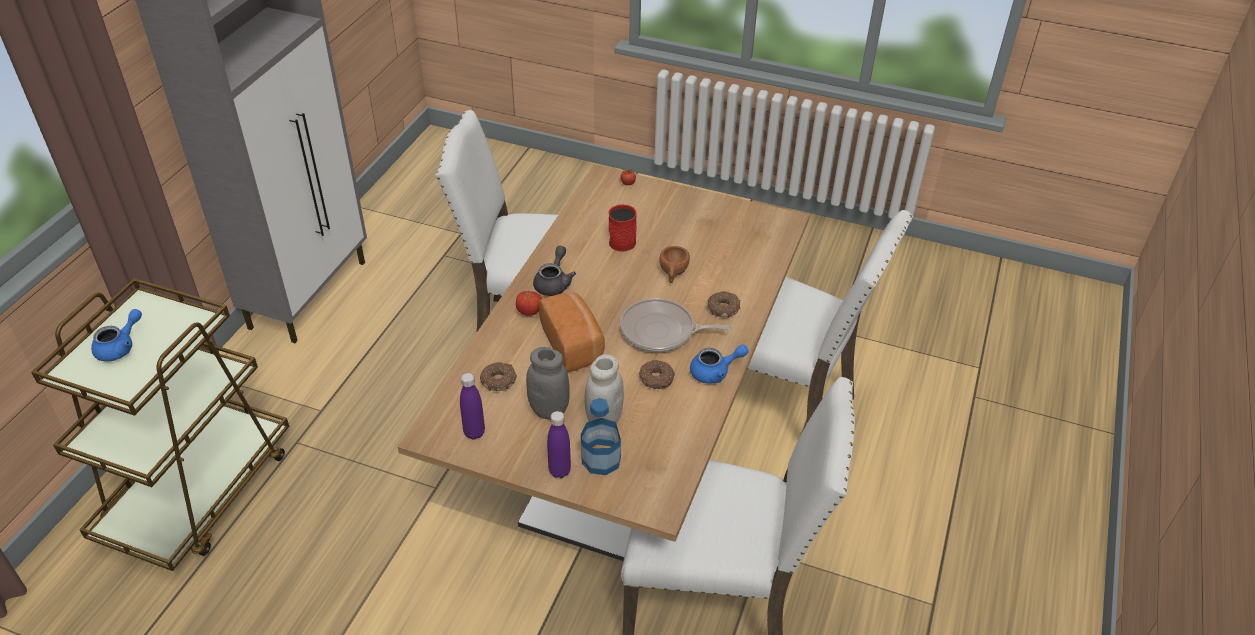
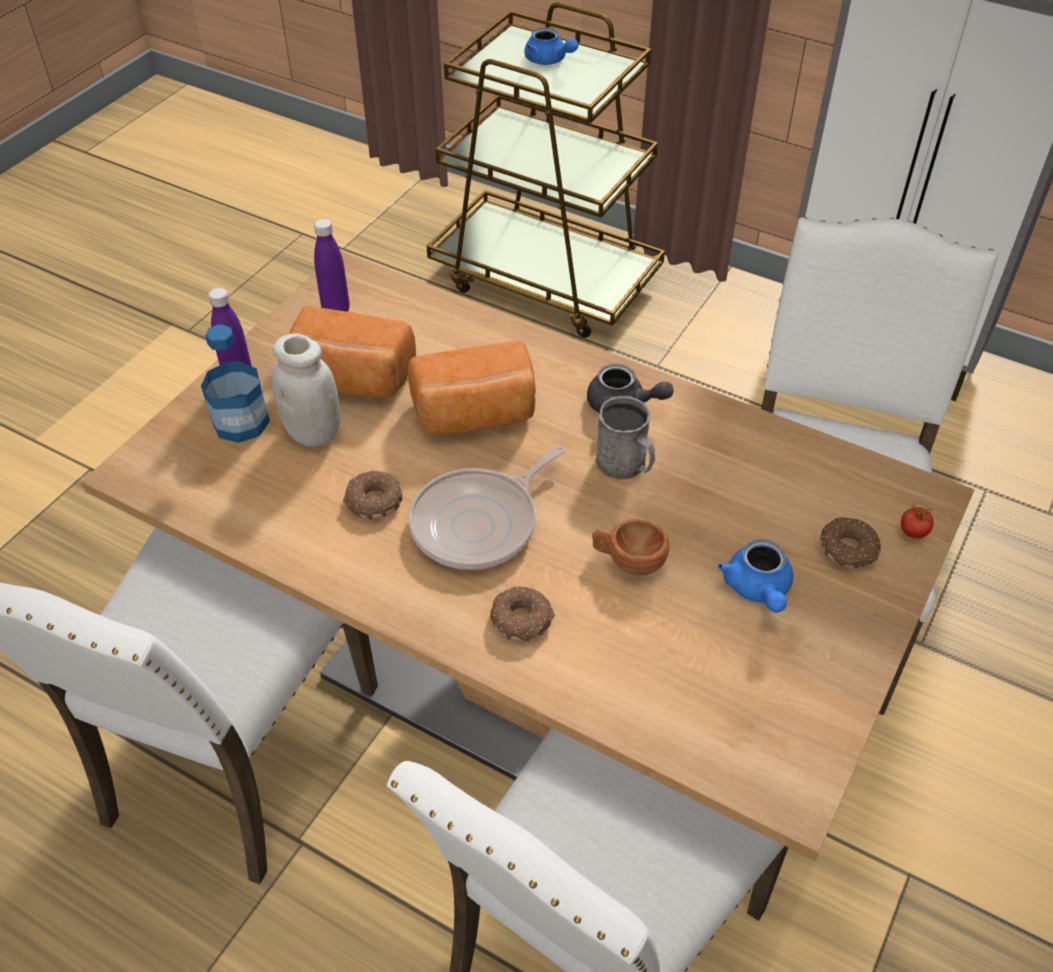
camera: 100 degrees right, 5 degrees up
donut [480,362,517,391] -> donut moved to [820,517,881,568]
tomato [516,291,542,316] -> none
grey jar [526,347,570,420] -> bread [289,306,416,398]
red mug [609,205,637,252] -> none
frying pan [620,298,732,352] -> frying pan turned 150 degrees counterclockwise [409,445,566,570]
blue teapot [690,345,749,384] -> blue teapot moved to [717,539,793,613]
none -> grey mug [596,396,655,480]

